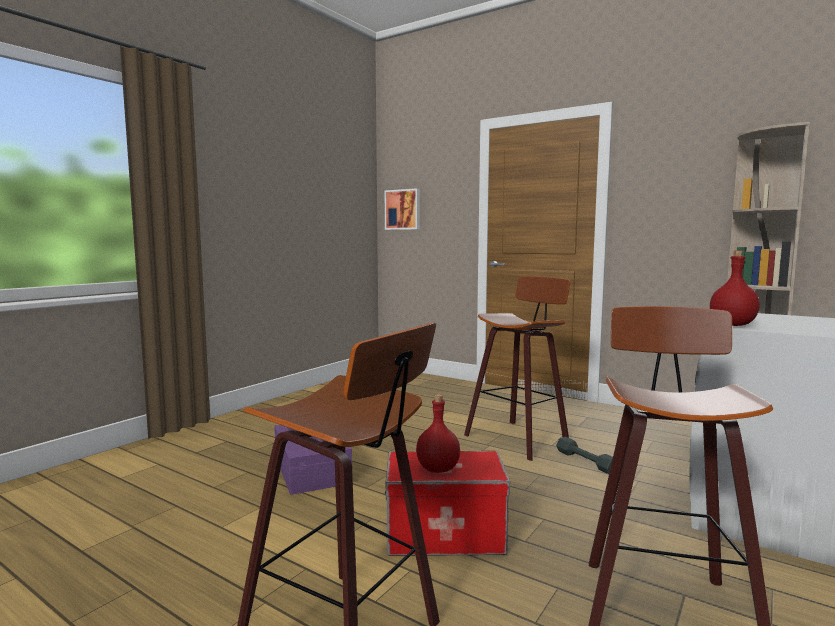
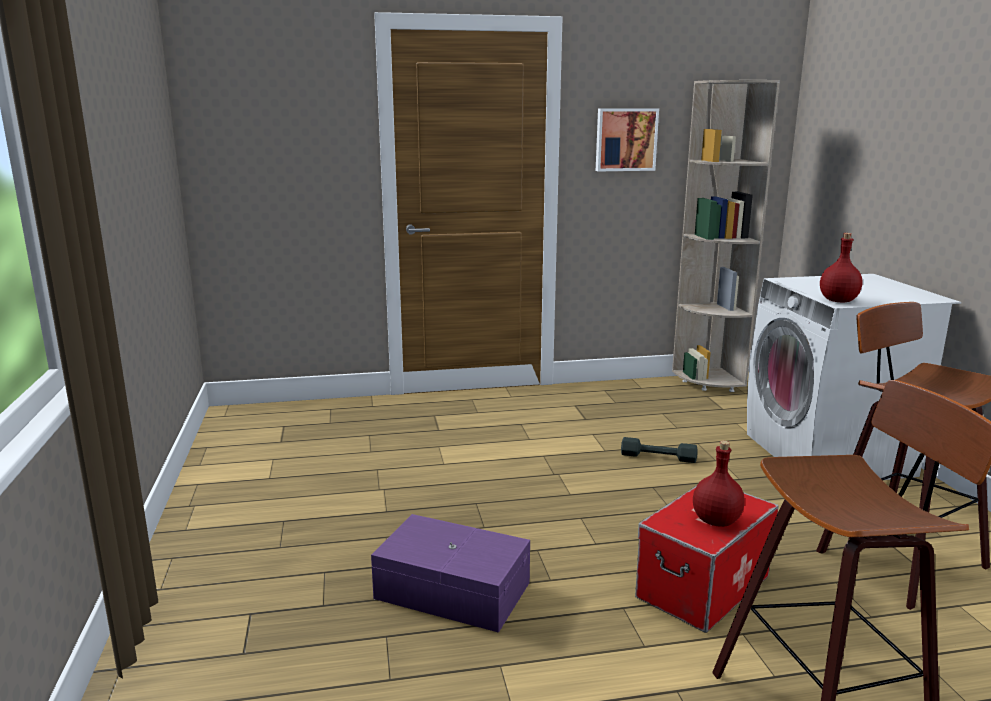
camera: 45 degrees left, 10 degrees up
picture [385,188,420,230] -> picture moved to [596,108,659,171]
stool [464,276,571,461] -> none

